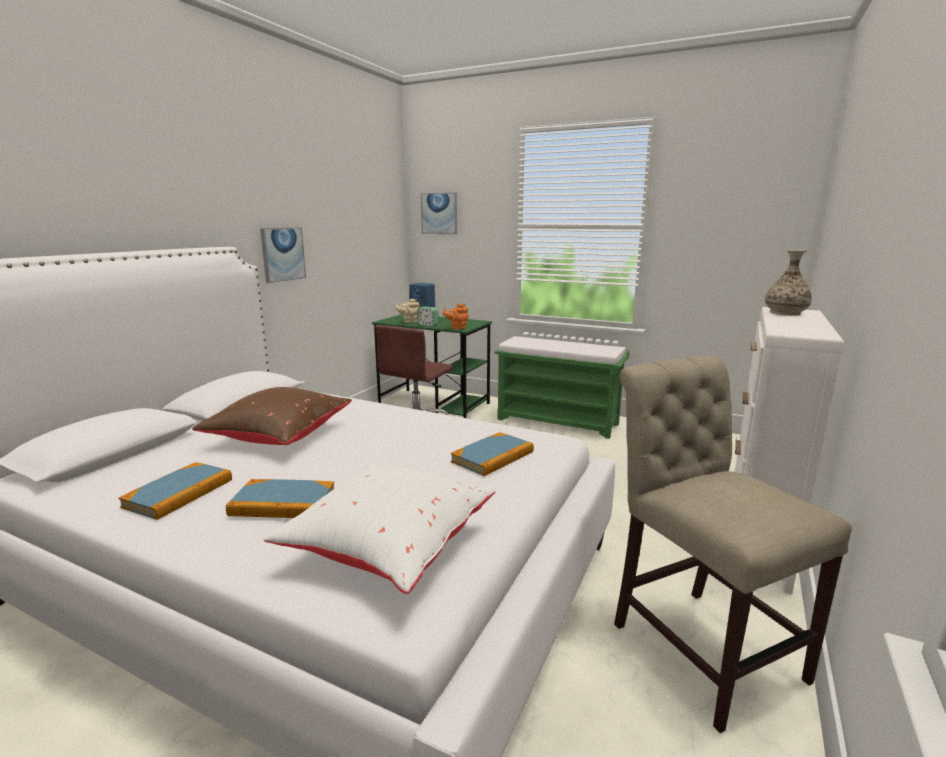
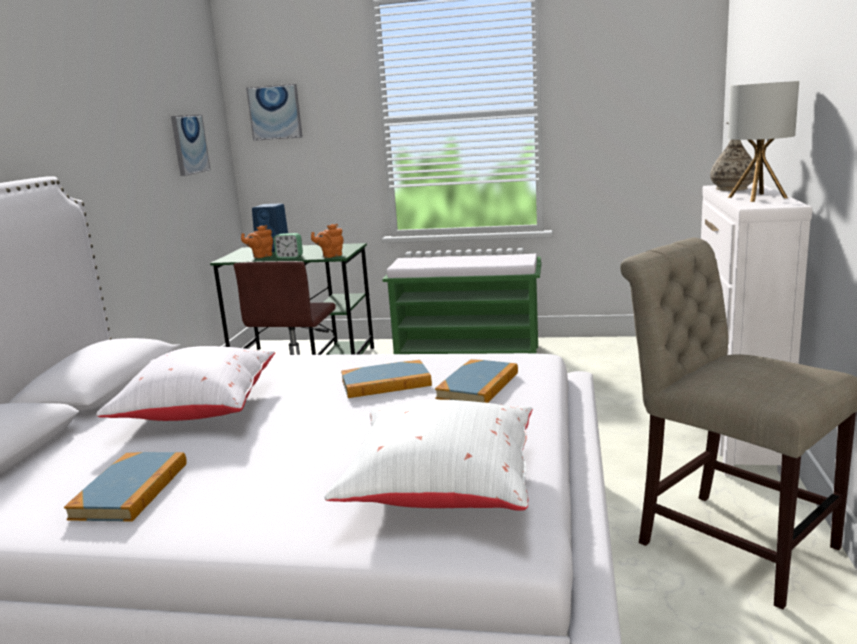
camera: 15 degrees left, 0 degrees up
brown pillow [192,387,352,445] -> white pillow [96,346,275,421]
book [226,479,335,518] -> book moved to [341,360,432,398]
picture [260,227,306,283] -> picture moved to [171,114,211,176]
beige teapot [395,299,419,323] -> orange teapot [241,225,273,258]
none -> table lamp [728,81,799,202]

